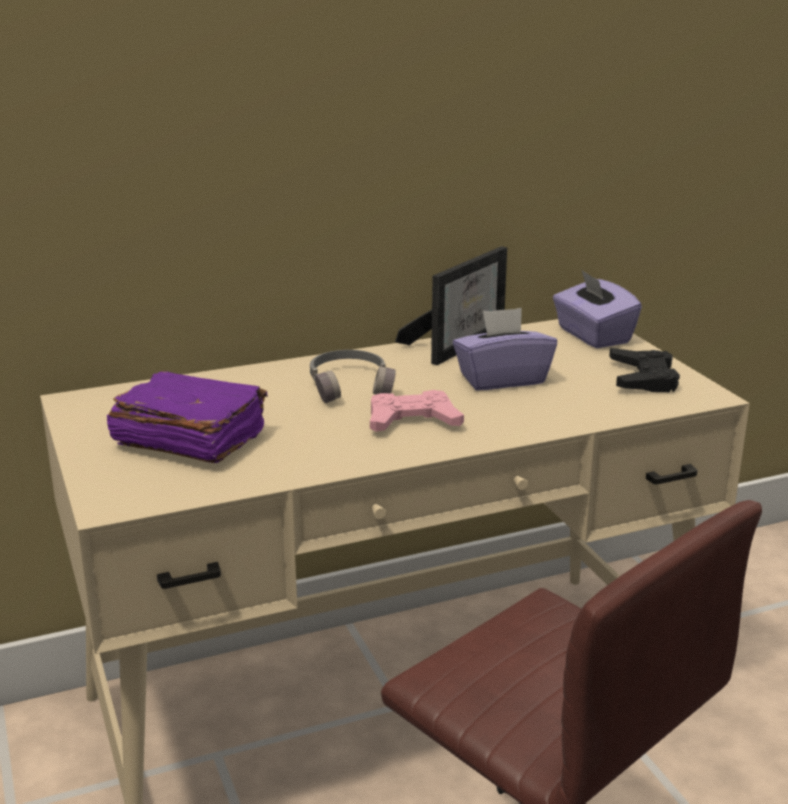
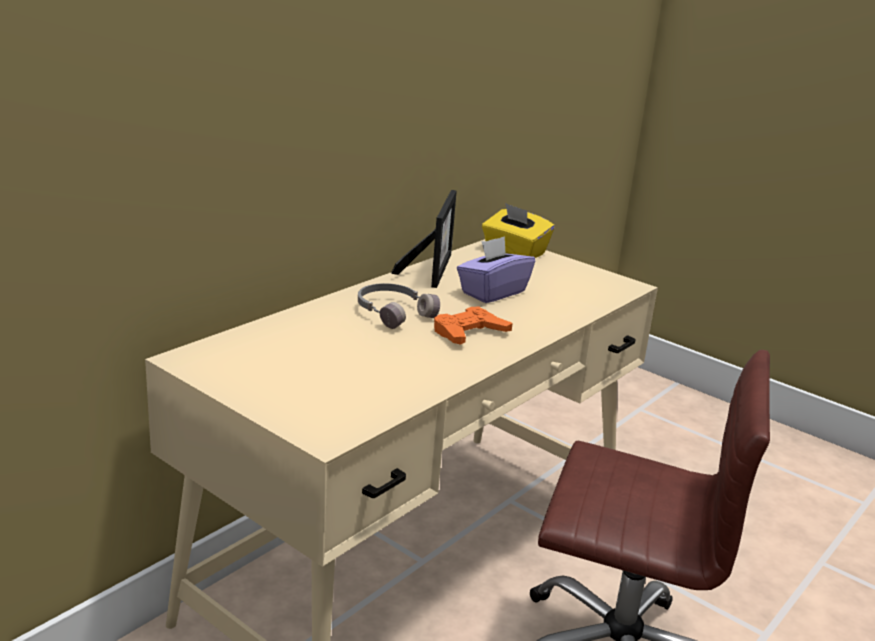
camera: 30 degrees left, 0 degrees up
purple book [107,371,268,463] -> none
pink game controller [370,390,464,432] -> orange game controller [434,307,513,345]
purple tissue box [553,269,642,348] -> yellow tissue box [482,203,554,258]
black game controller [609,348,680,392] -> none

